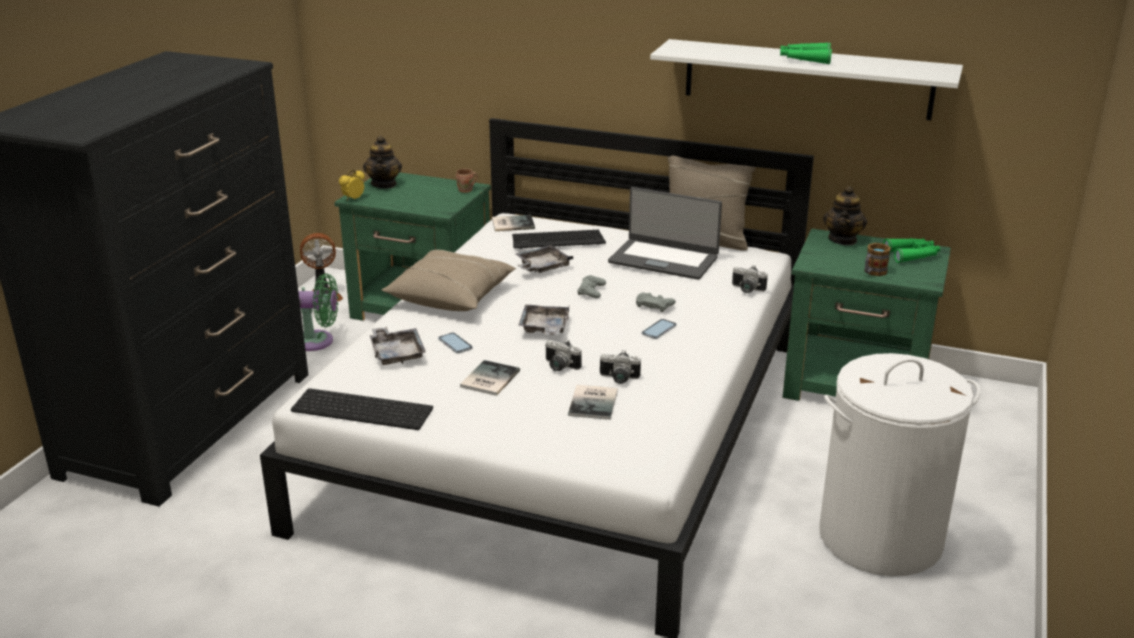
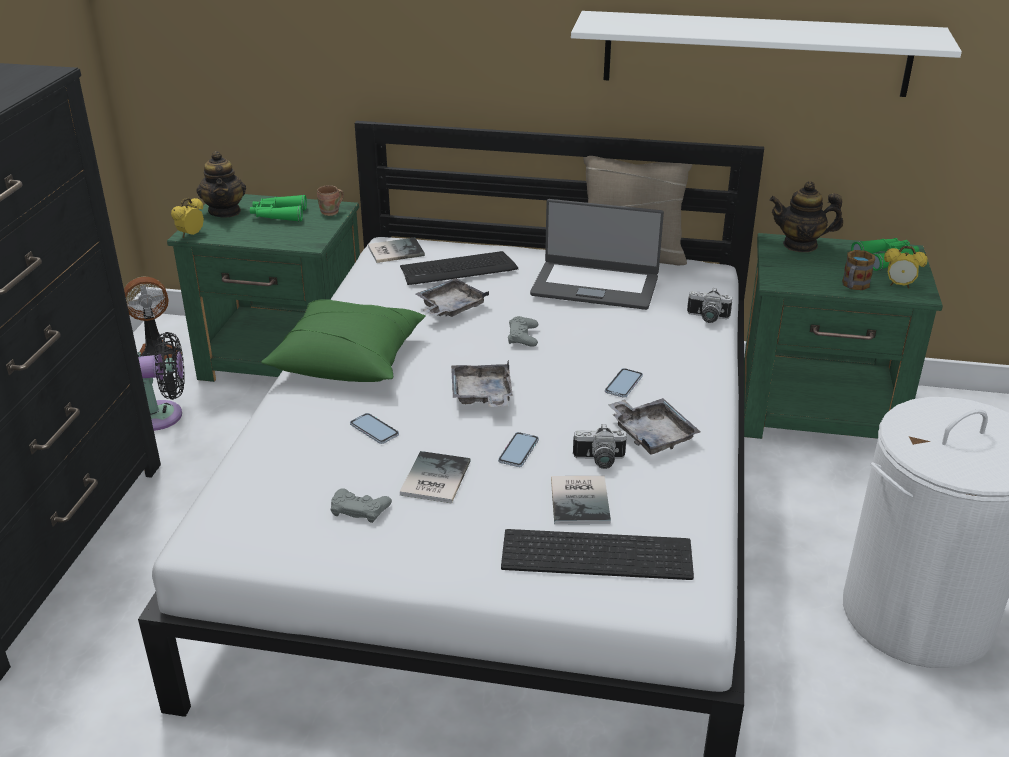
camera: 10 degrees left, 5 degrees up
keyboard [291,388,433,430] -> keyboard moved to [501,529,694,580]
green fan [298,273,338,351] -> black fan [137,332,185,431]
grey tray [370,327,426,365] -> grey tray moved to [608,398,700,455]
beige pillow [382,250,516,311] -> green pillow [261,299,426,382]
camera [545,339,582,371] -> phone [498,432,539,467]
grey game controller [636,293,676,312] -> grey game controller moved to [331,488,392,523]
green binoculars [780,42,832,64] -> green binoculars moved to [250,195,307,222]
teapot [823,186,867,245] -> teapot turned 90 degrees clockwise [769,181,843,252]
none -> alarm clock [884,246,928,288]

